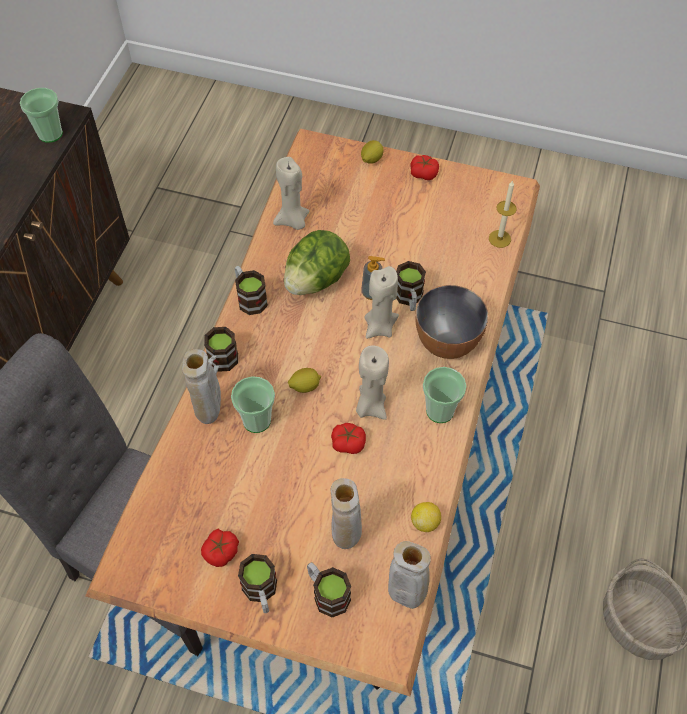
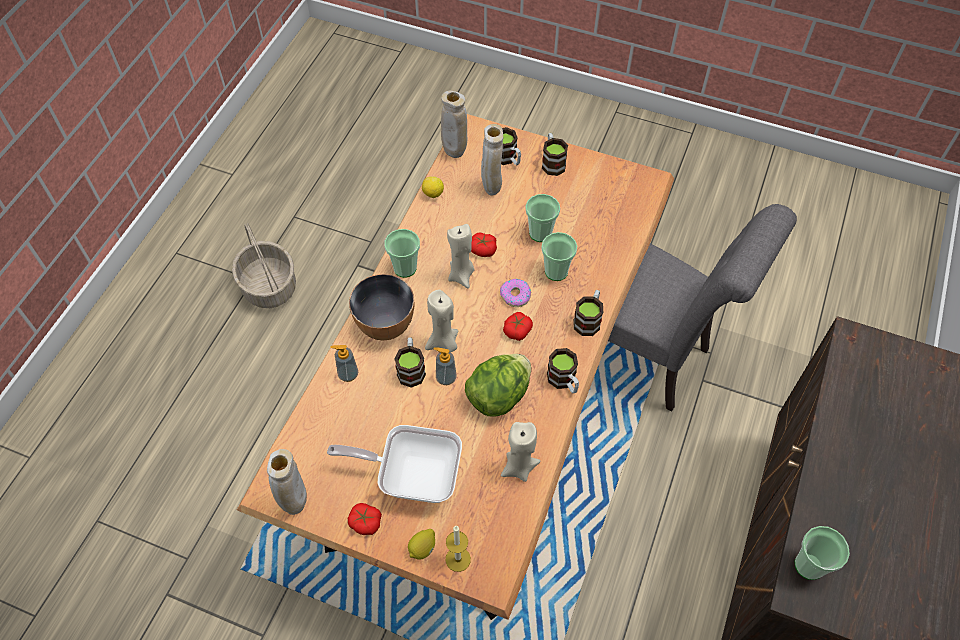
camera: 175 degrees left, 0 degrees up
beige vase [182,349,221,424] -> beige vase moved to [267,449,307,515]
tomato [201,529,239,567] -> tomato moved to [503,312,533,341]
lemon [288,368,321,393] -> donut [500,279,531,307]
candle [489,180,517,248] -> candle moved to [446,526,471,572]
none -> frying pan [327,425,462,503]
none -> soap dispenser [330,345,358,382]
none -> cup [525,194,560,242]

